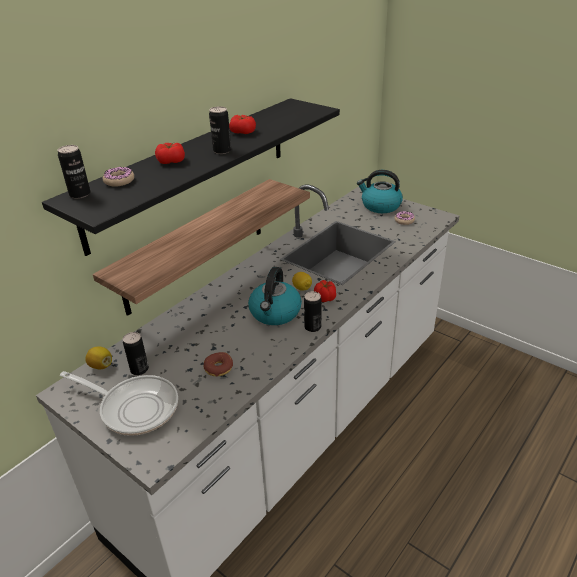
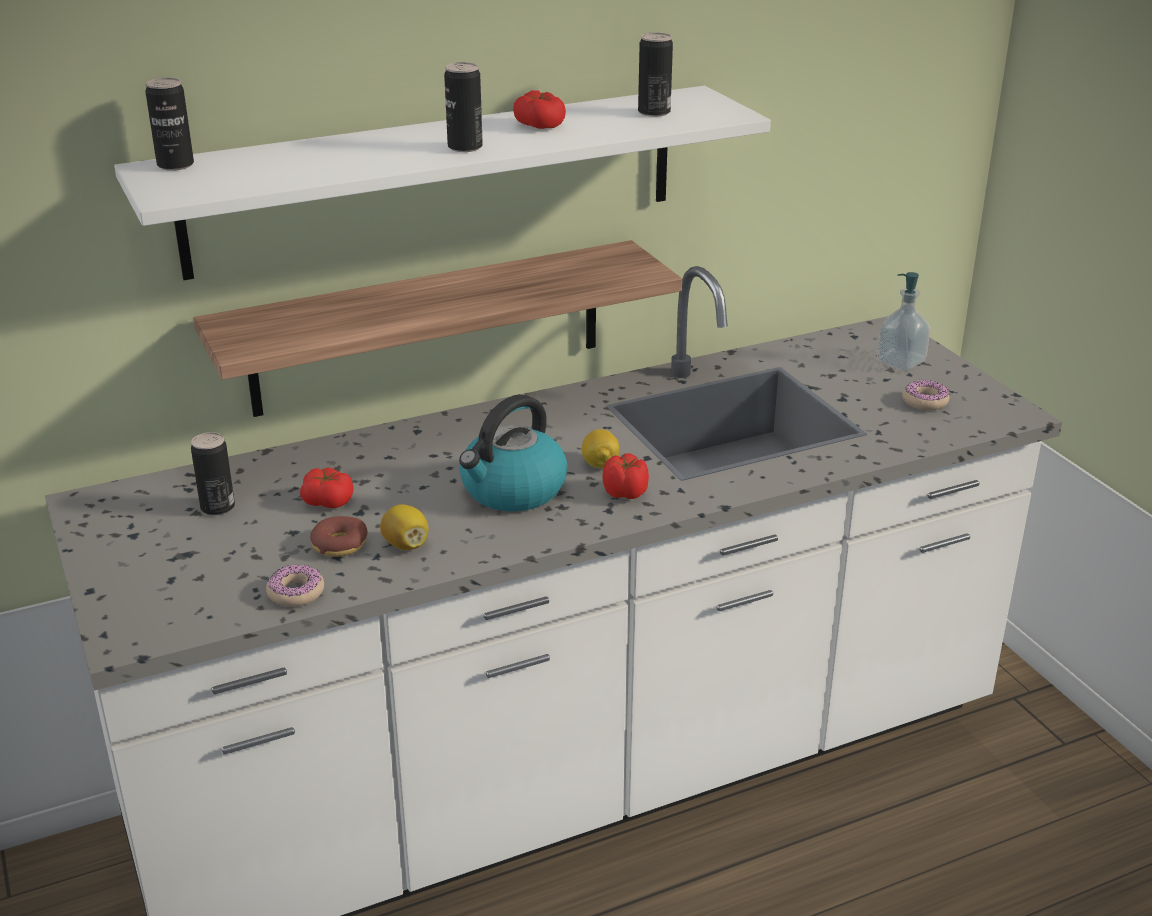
camera: 25 degrees right, 5 degrees down
black shelf [42,98,340,256] -> white shelf [114,86,771,280]
frying pan [60,371,178,436] -> none
lemon [85,346,112,369] -> lemon moved to [380,504,429,550]
donut [102,167,134,186] -> donut moved to [266,565,324,607]
tomato [155,143,185,164] -> tomato moved to [300,467,354,508]
can [304,291,321,332] -> can moved to [638,32,673,117]
kettle [357,170,403,213] -> soap dispenser [877,272,931,371]

